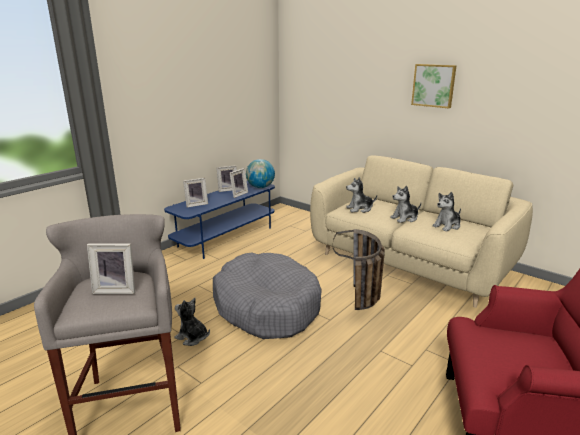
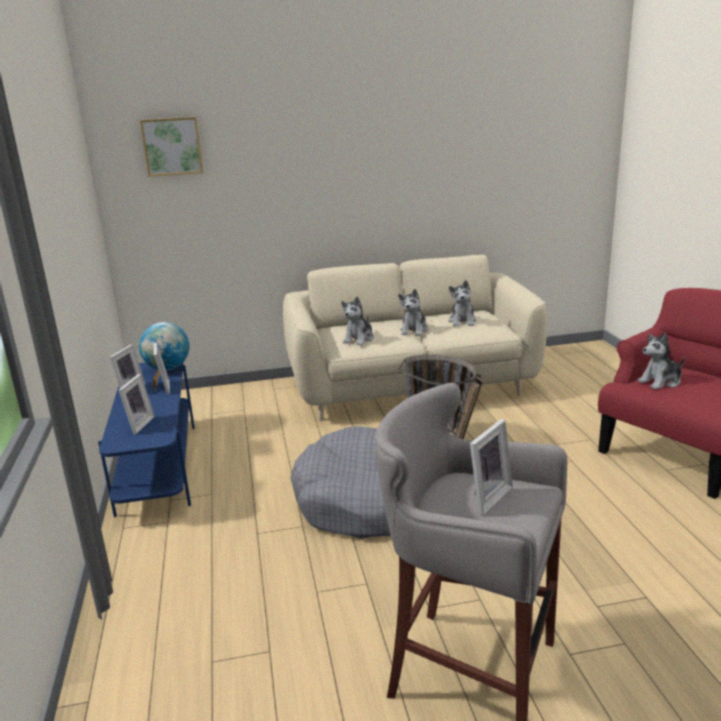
camera: 50 degrees left, 0 degrees up
plush toy [174,298,210,346] -> plush toy moved to [638,333,685,390]
picture [411,64,457,108] -> picture moved to [140,117,203,177]

